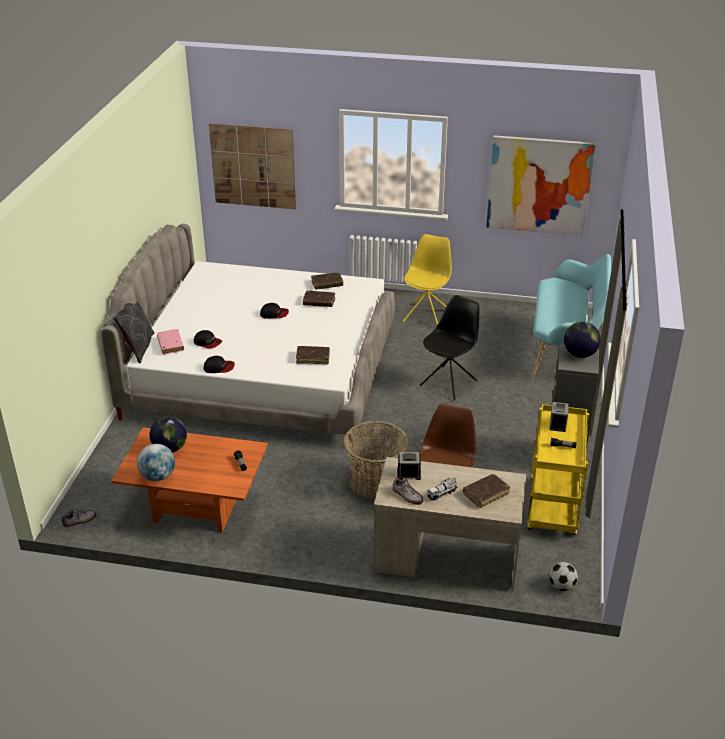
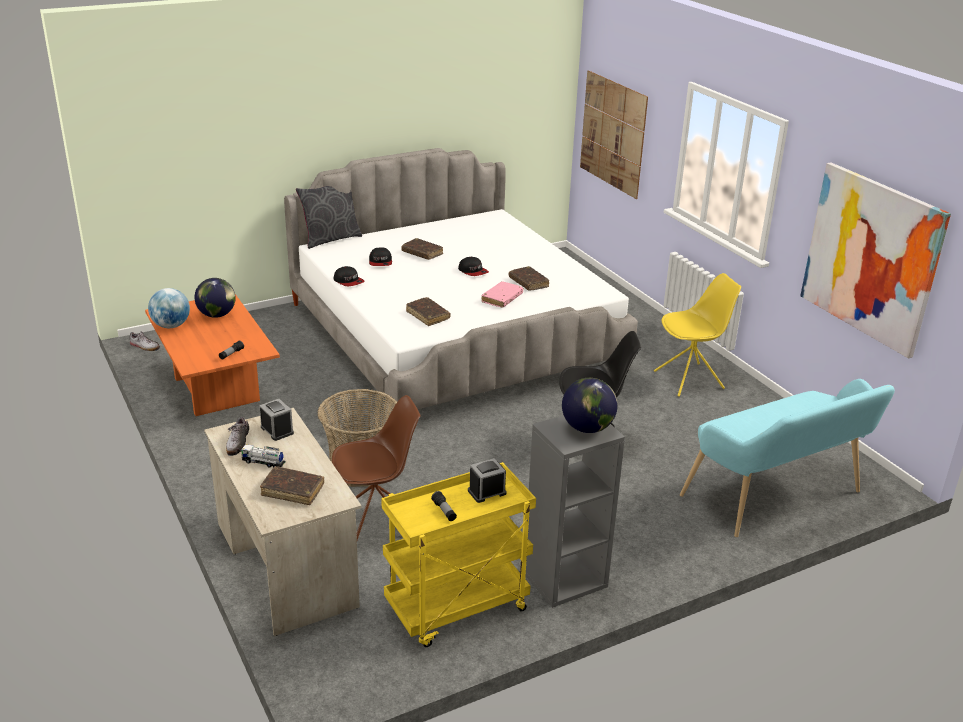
camera: 50 degrees right, 5 degrees down
pink book [157,329,184,355] -> pink book moved to [481,281,523,308]
brown book [311,272,343,289] -> brown book moved to [401,238,443,260]
football [549,562,578,591] -> none

